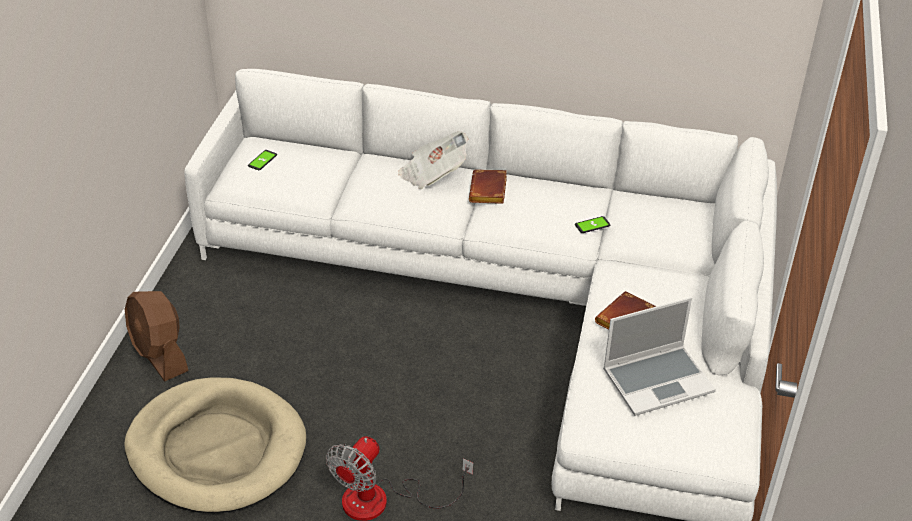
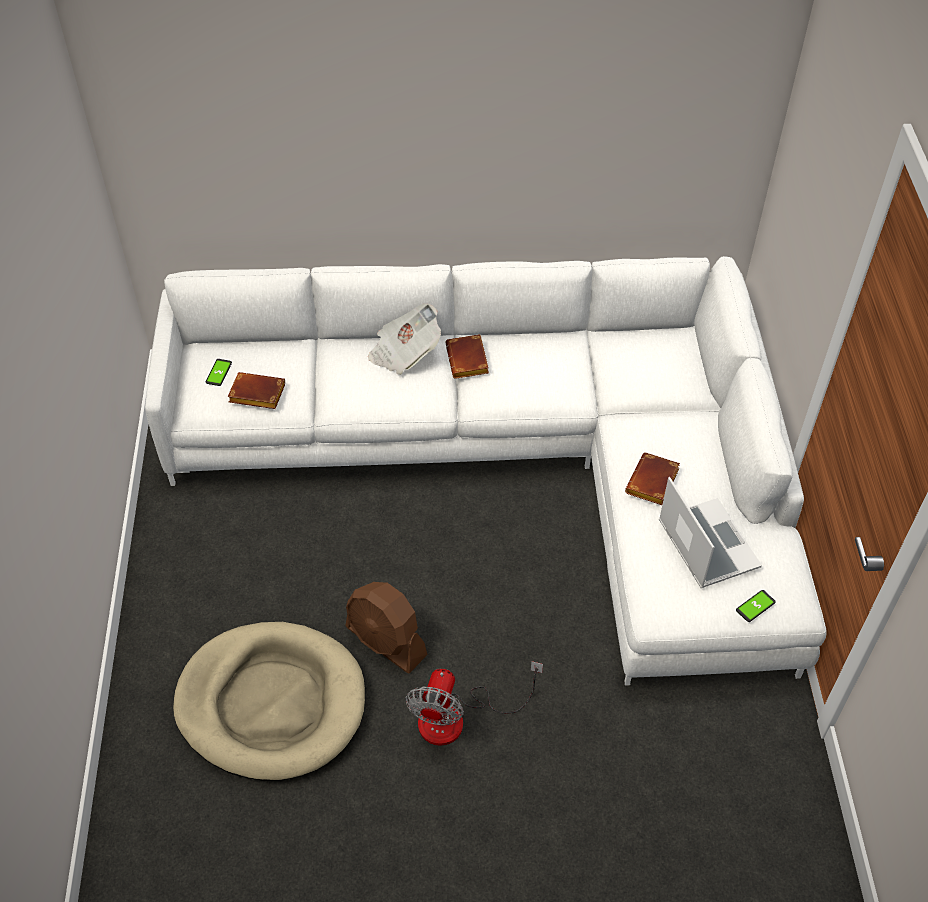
camera: 15 degrees left, 10 degrees up
brown fan [125,291,189,381] -> brown fan moved to [345,582,428,674]
phone [575,216,610,233] -> phone moved to [736,590,776,622]
laptop [603,297,716,416] -> laptop turned 75 degrees counterclockwise [659,477,762,588]
none -> brown book [228,372,285,409]

